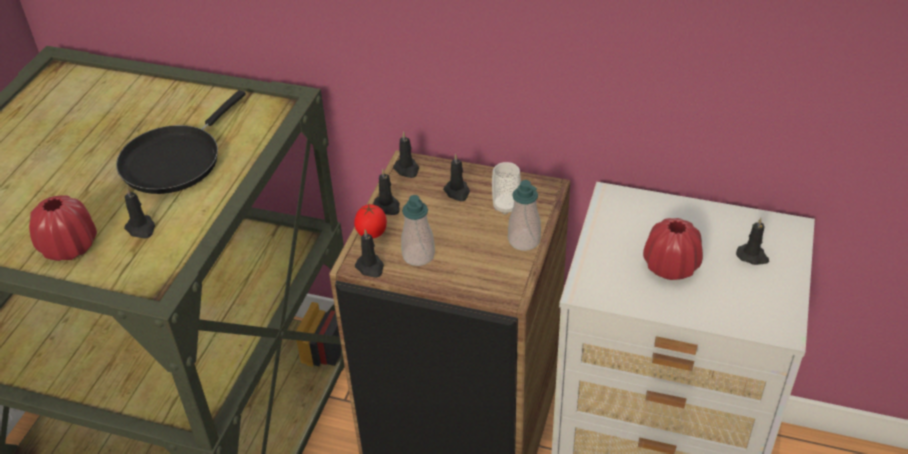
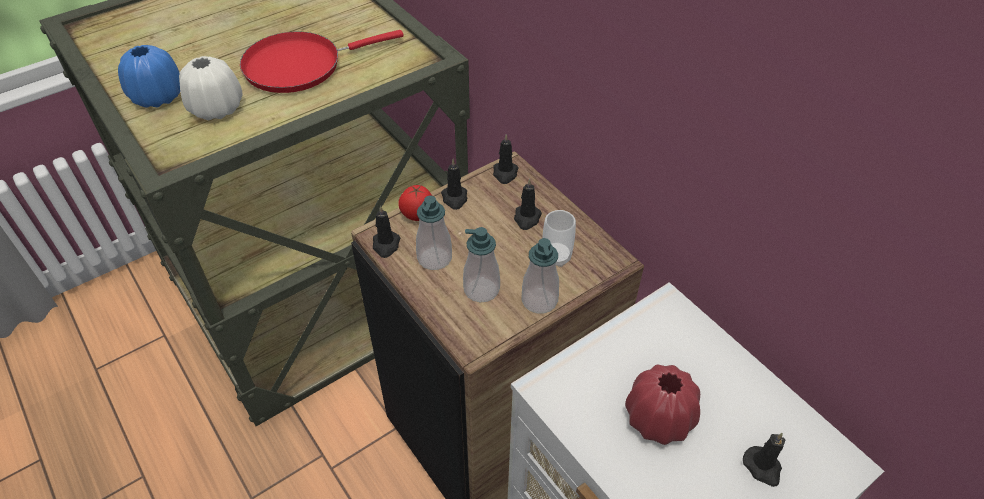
camera: 35 degrees right, 5 degrees up
red vase [29,195,97,261] -> blue vase [118,45,180,108]
black frying pan [116,90,246,194] -> red frying pan [240,30,404,93]
black candle [124,187,155,238] -> white vase [179,56,243,120]
none -> soap dispenser [463,227,500,302]

